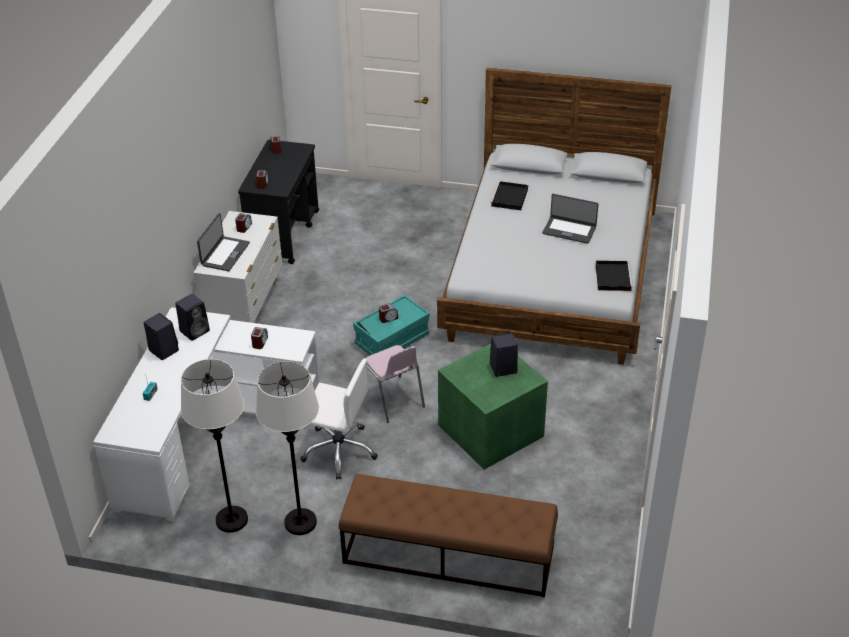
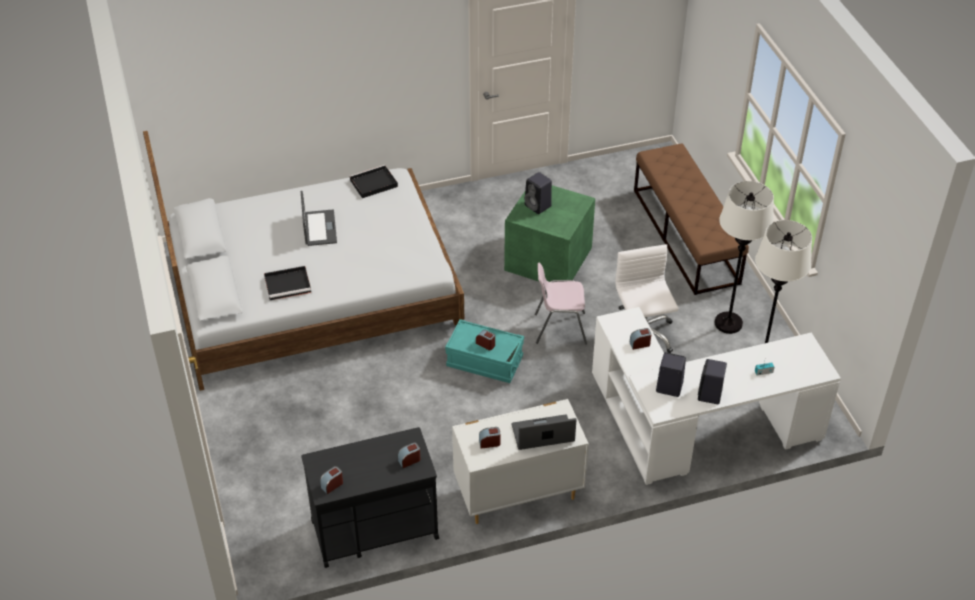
camera: 120 degrees left, 5 degrees up
pink chair [366,345,425,423] -> pink chair turned 120 degrees counterclockwise [535,263,587,345]

